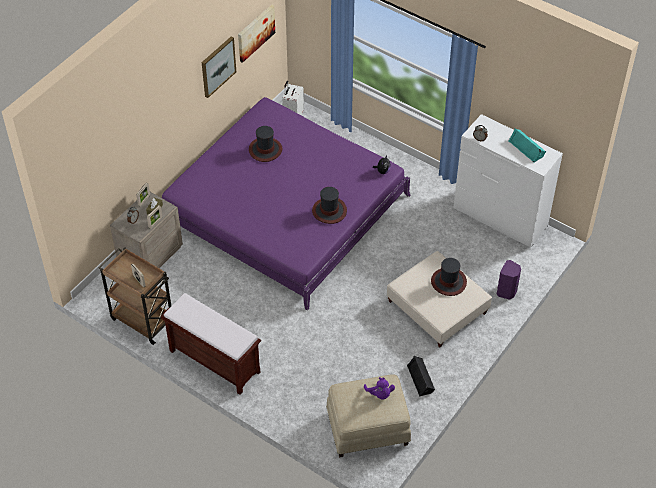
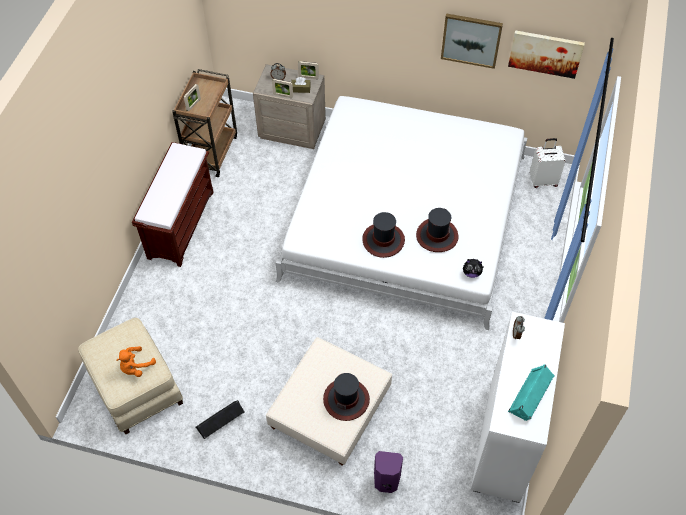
camera: 70 degrees right, 5 degrees up
purple bed [162,97,411,310] -> white bed [276,96,527,330]
hat [249,126,282,162] -> hat moved to [416,208,458,252]
purple plush toy [364,377,395,400] -> orange plush toy [117,346,156,377]

